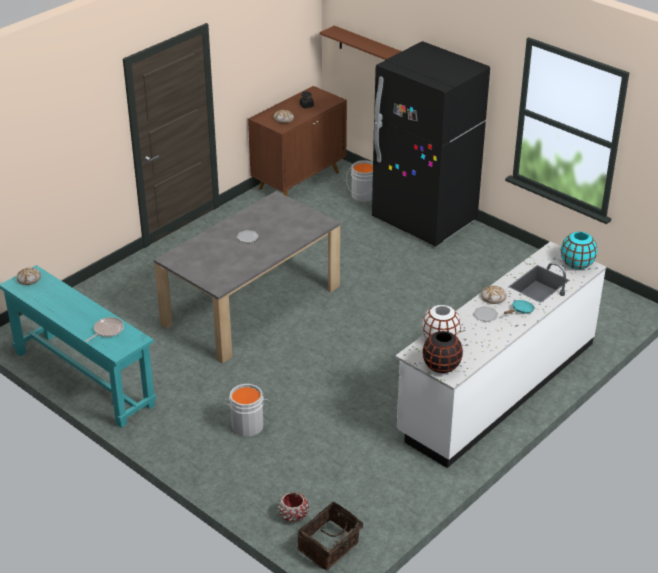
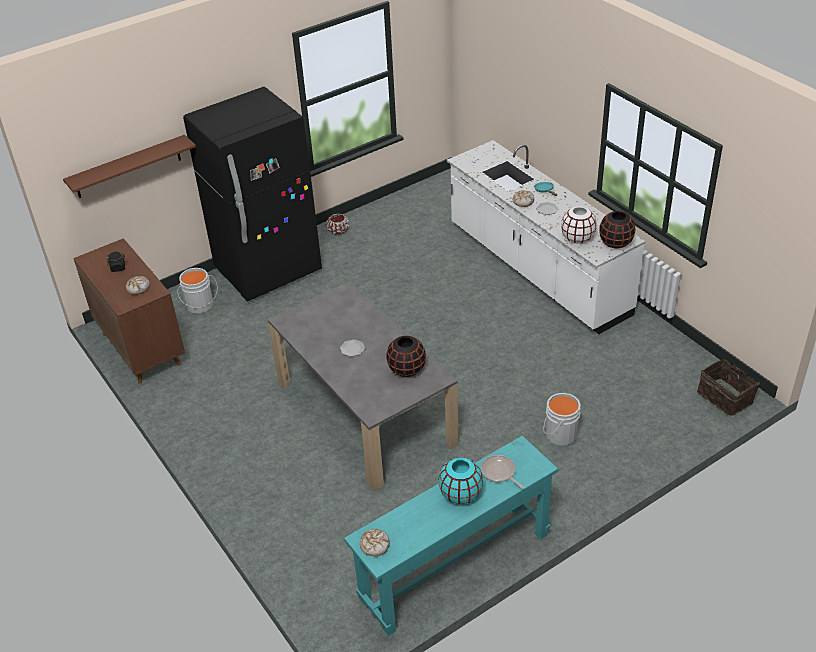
camera: 75 degrees left, 5 degrees up
red planter [277,492,309,522] -> red planter moved to [326,214,350,235]
turquoise vase [561,232,597,269] -> turquoise vase moved to [438,457,483,504]
none -> black vase [386,336,426,377]

